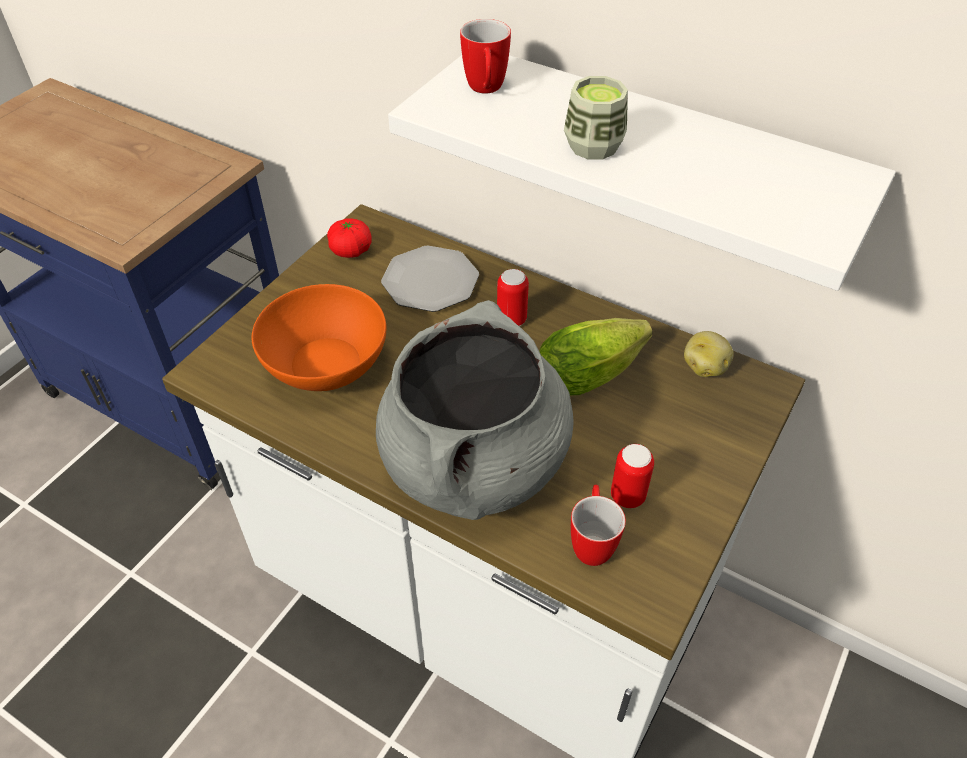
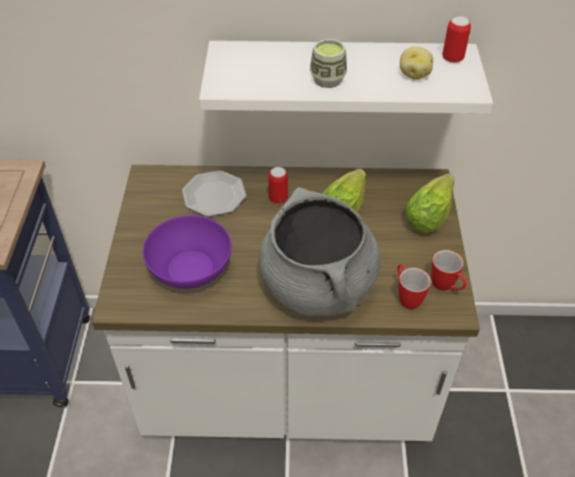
camera: 30 degrees left, 0 degrees up
orange bowl [252,284,386,391] -> purple bowl [143,215,232,289]
tomato [327,218,372,258] -> none
mug [460,19,511,93] -> mug moved to [431,250,467,291]
can [611,444,654,508] -> can moved to [442,16,471,63]
potato [684,331,734,377] -> potato moved to [400,47,433,80]
none -> lettuce [405,174,454,233]

